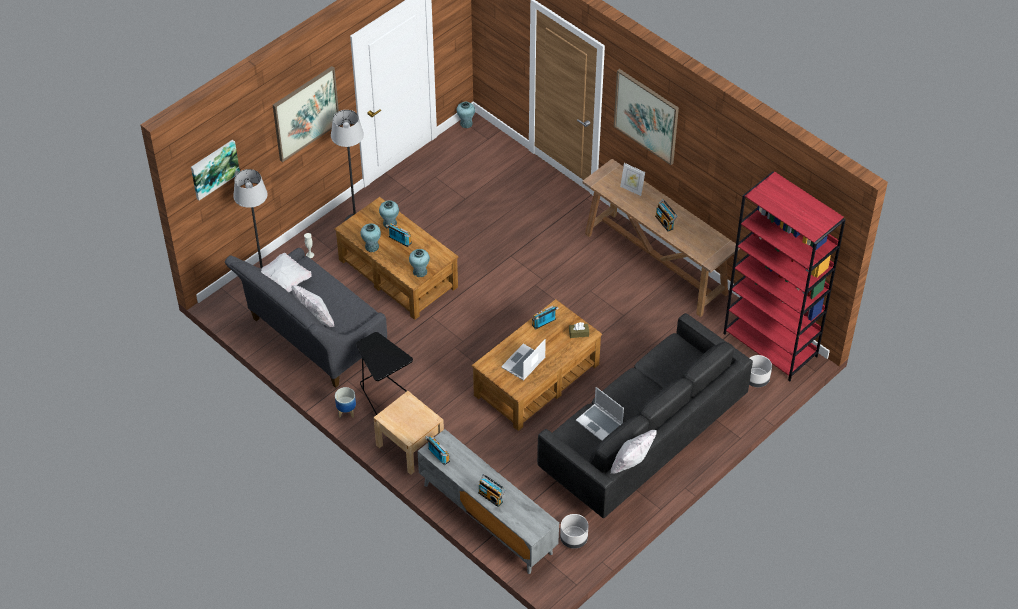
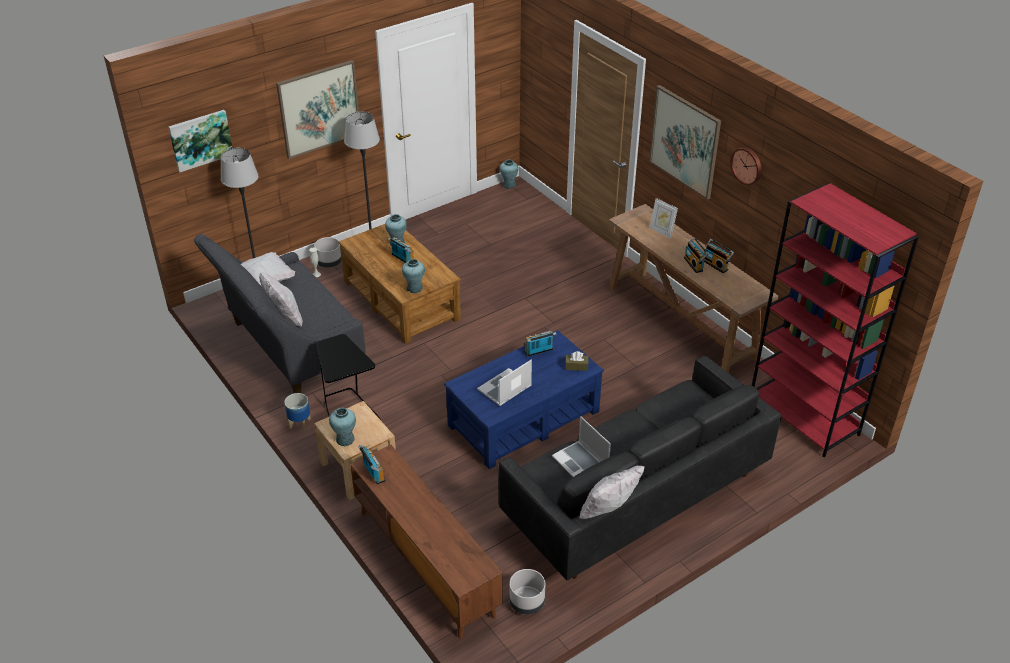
camera: 10 degrees right, 10 degrees down
turquoise vase [361,223,381,252] -> turquoise vase moved to [329,407,356,446]
grey tv stand [417,429,559,574] -> brown tv stand [350,445,502,639]
brown coffee table [472,299,602,431] -> blue coffee table [444,330,604,469]
radio [478,474,506,507] -> radio moved to [704,239,734,273]
grey planter [749,355,772,387] -> grey planter moved to [314,237,342,268]
none -> wall clock [731,147,762,185]

